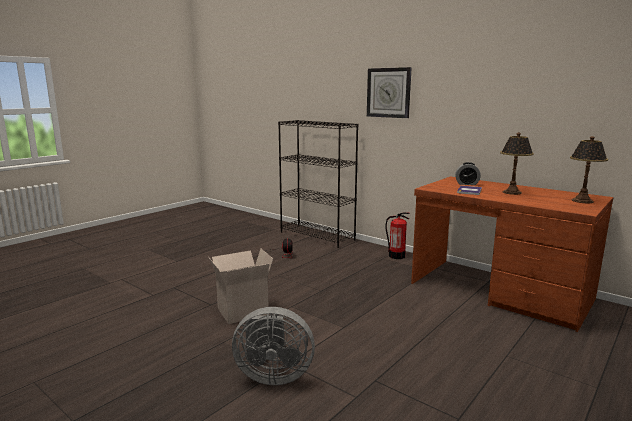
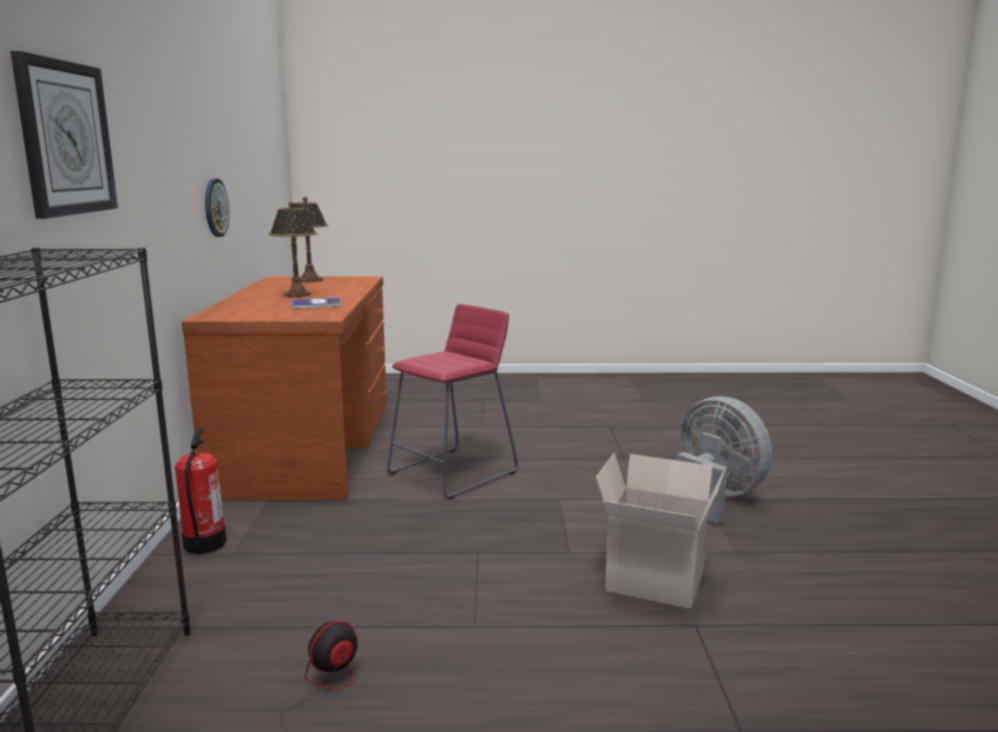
camera: 130 degrees left, 0 degrees up
alarm clock [455,162,481,185] -> none
none -> wall clock [205,179,230,237]
none -> red stool [387,304,518,500]

